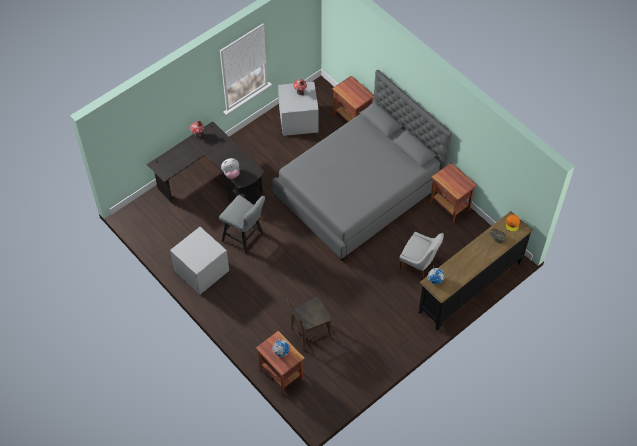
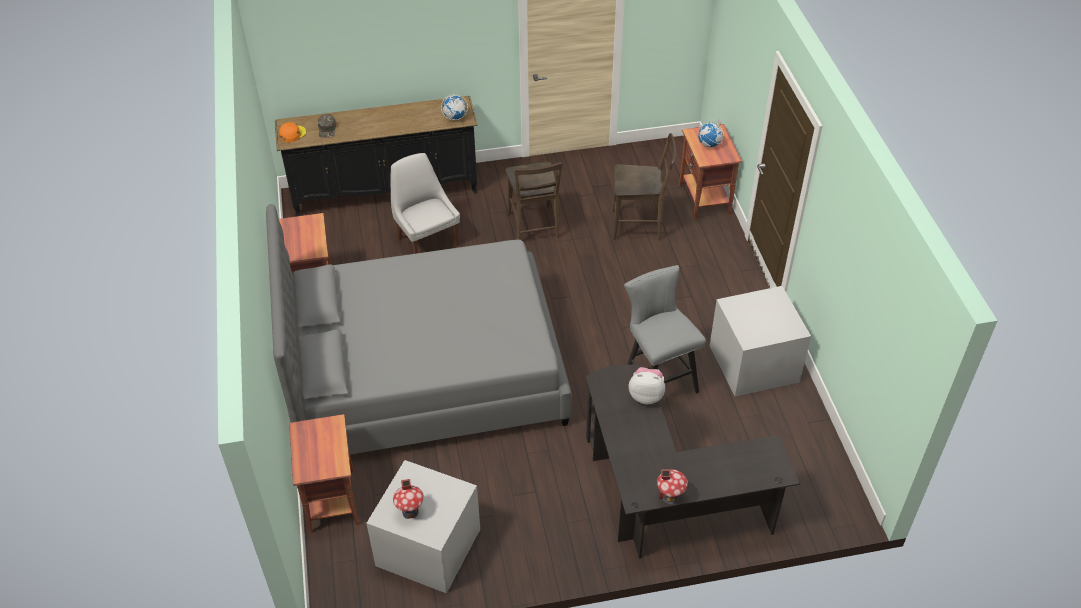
camera: 150 degrees left, 10 degrees down
none -> brown chair [506,162,563,240]

